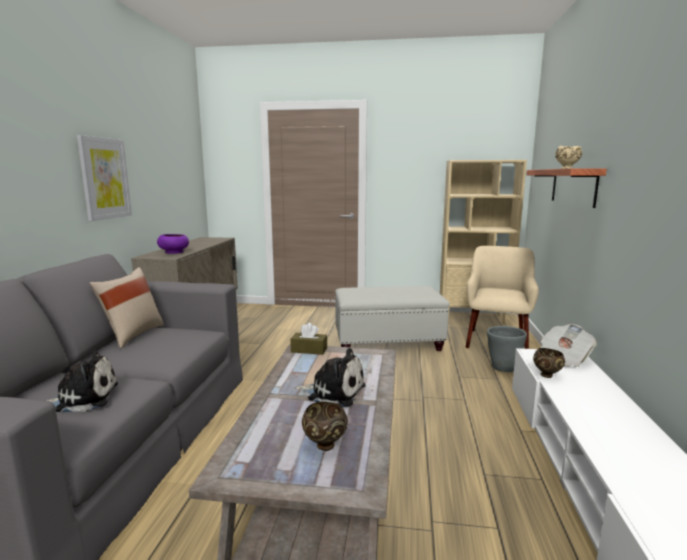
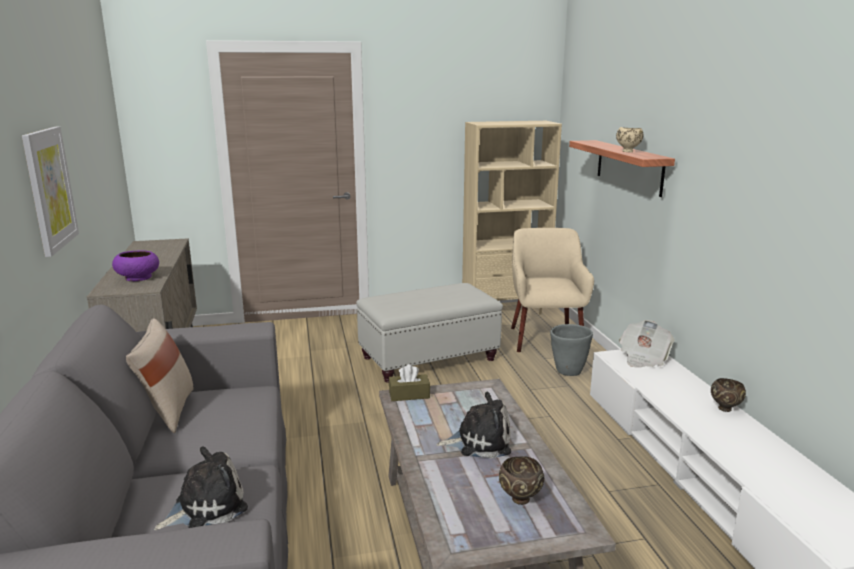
camera: 20 degrees left, 5 degrees up
brown bowl [533,348,565,378] -> brown bowl moved to [711,378,746,412]

